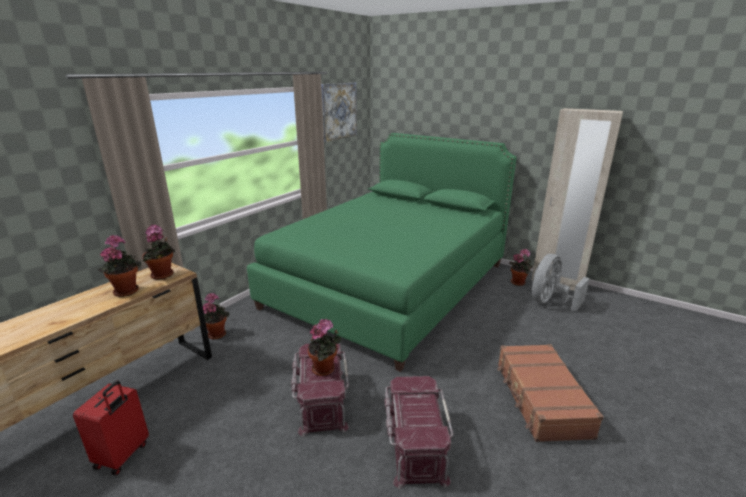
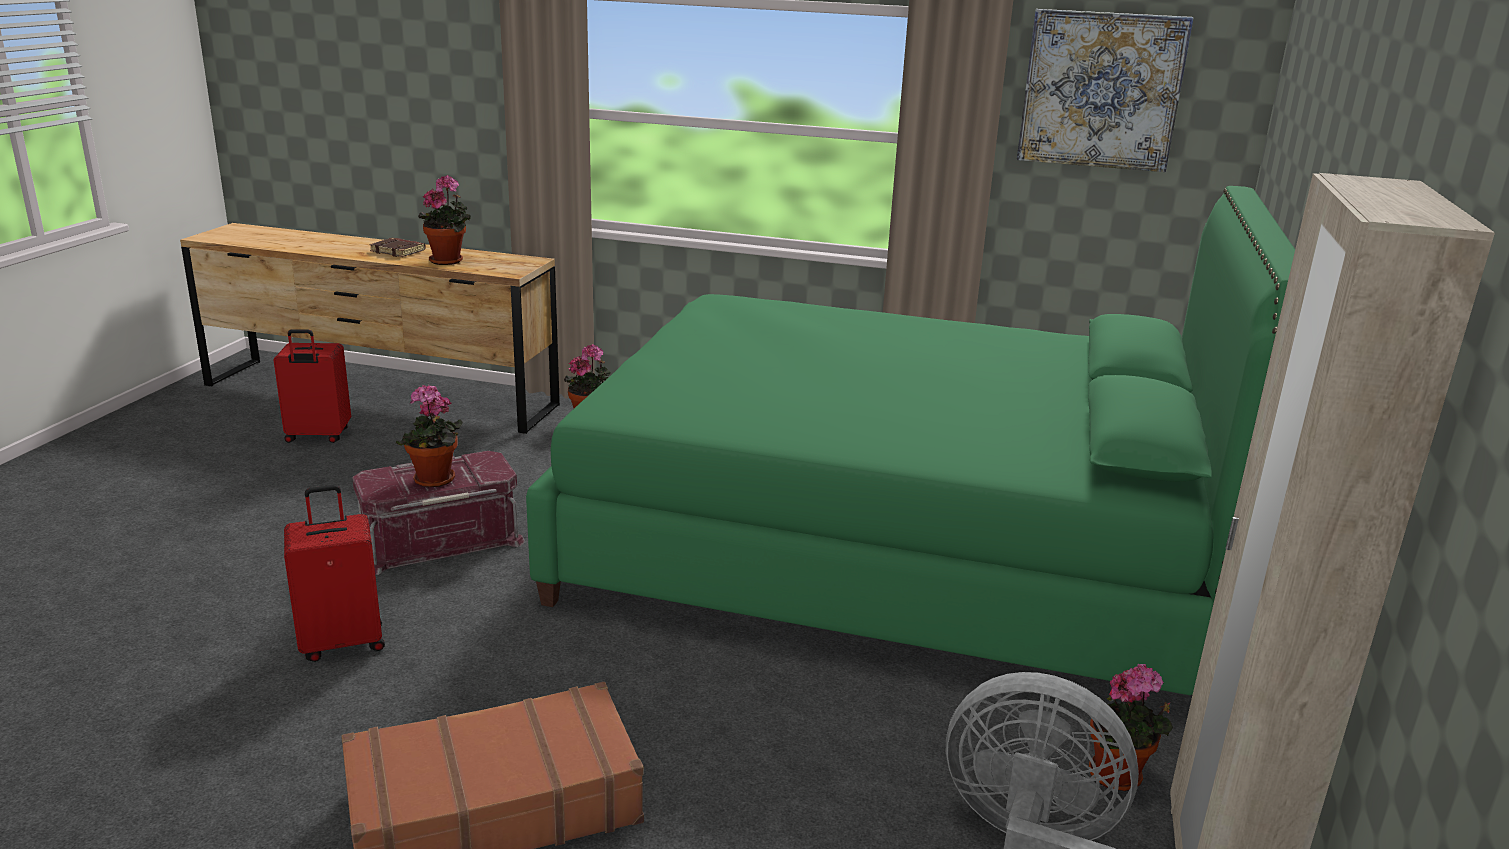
camera: 70 degrees right, 0 degrees up
potted plant [142,224,175,280] -> none
red storage box [385,376,453,489] -> red suitcase [284,485,385,662]
none -> brown book [369,238,426,257]

